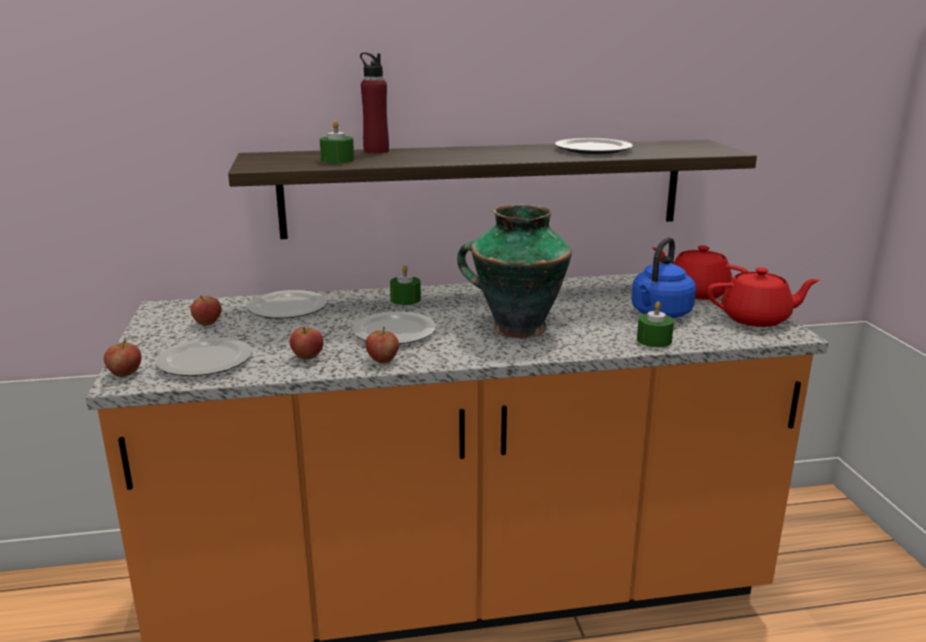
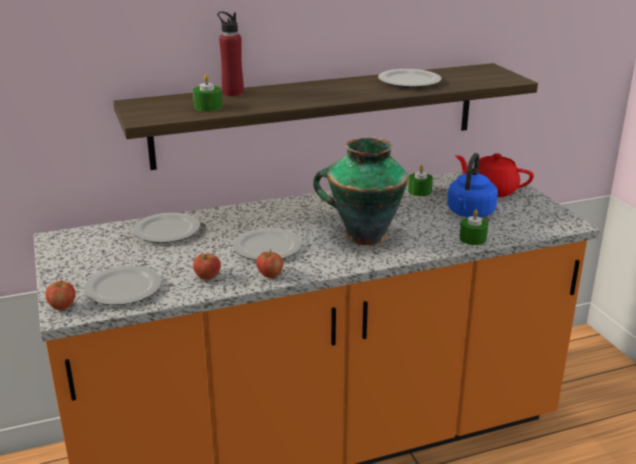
camera: 10 degrees left, 5 degrees up
apple [190,295,222,326] -> none
green candle [390,265,421,305] -> green candle moved to [408,165,433,196]
red teapot [707,267,820,327] -> none

